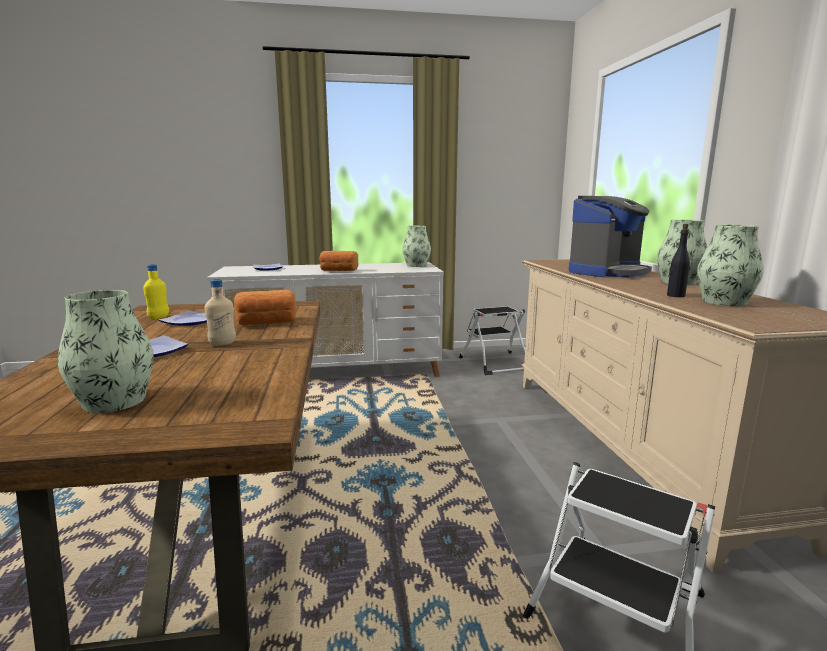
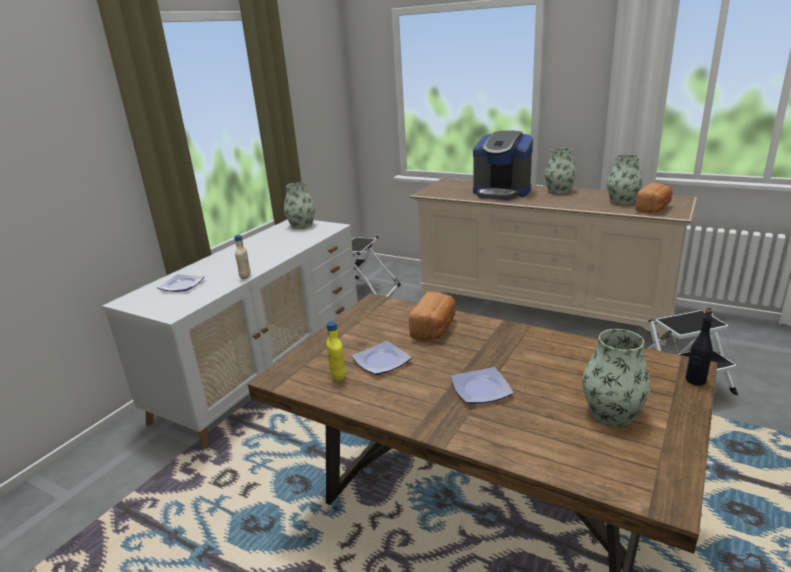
camera: 50 degrees left, 10 degrees up
beige bottle [204,279,236,346] -> beige bottle moved to [234,235,251,279]
bread [319,251,359,271] -> bread moved to [636,183,673,213]
coffee machine [569,196,652,278] -> coffee machine turned 120 degrees clockwise [473,130,533,200]
black bottle [667,224,690,297] -> black bottle moved to [686,309,713,386]

